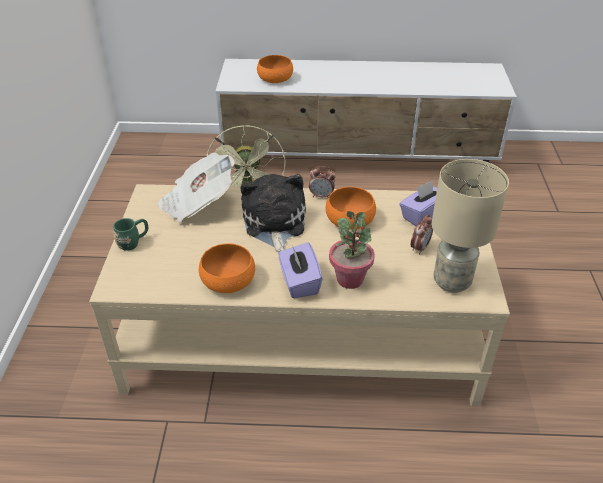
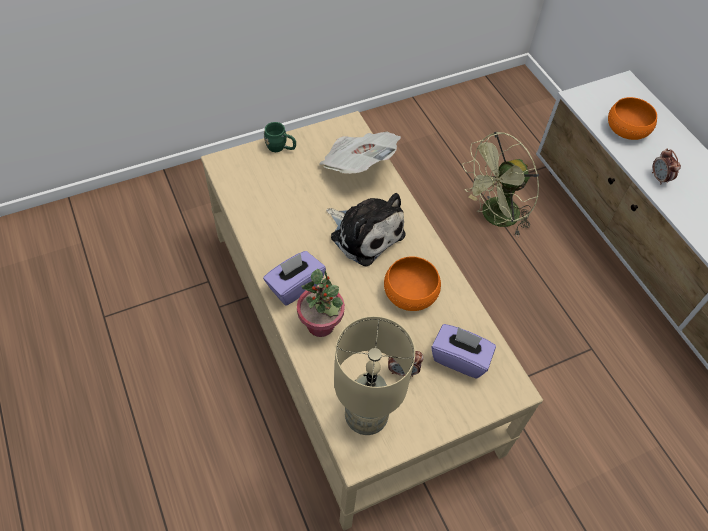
camera: 60 degrees right, 15 degrees up
orange bowl [199,243,255,293] -> none
plush toy [240,174,306,253] -> plush toy turned 75 degrees clockwise [326,193,406,267]
alarm clock [309,166,336,197] -> alarm clock moved to [652,149,681,185]

